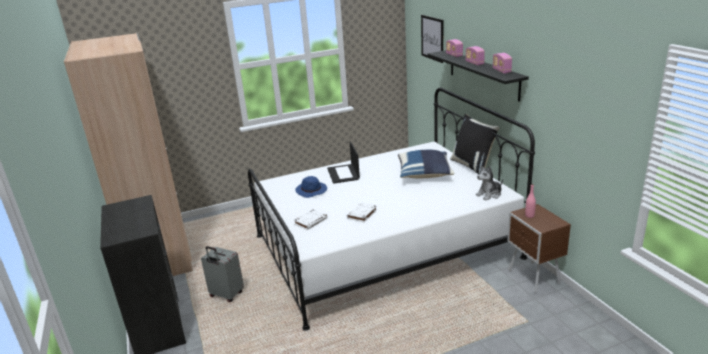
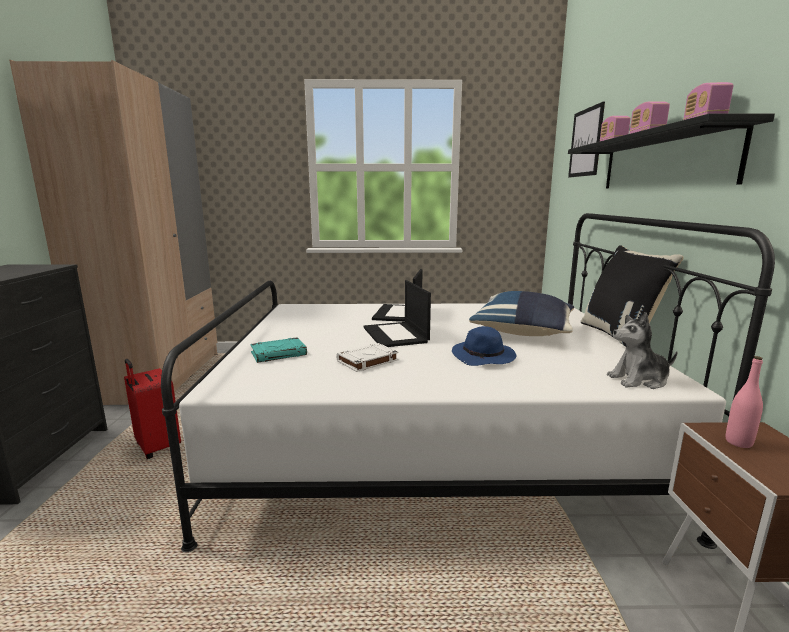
camera: 20 degrees right, 10 degrees down
grey suitcase [201,246,244,302] -> red suitcase [124,359,181,459]
white book [294,209,327,230] -> turquoise book [250,337,307,363]
blue hat [295,176,327,198] -> blue hat moved to [452,326,516,366]
none -> laptop [363,280,431,347]

